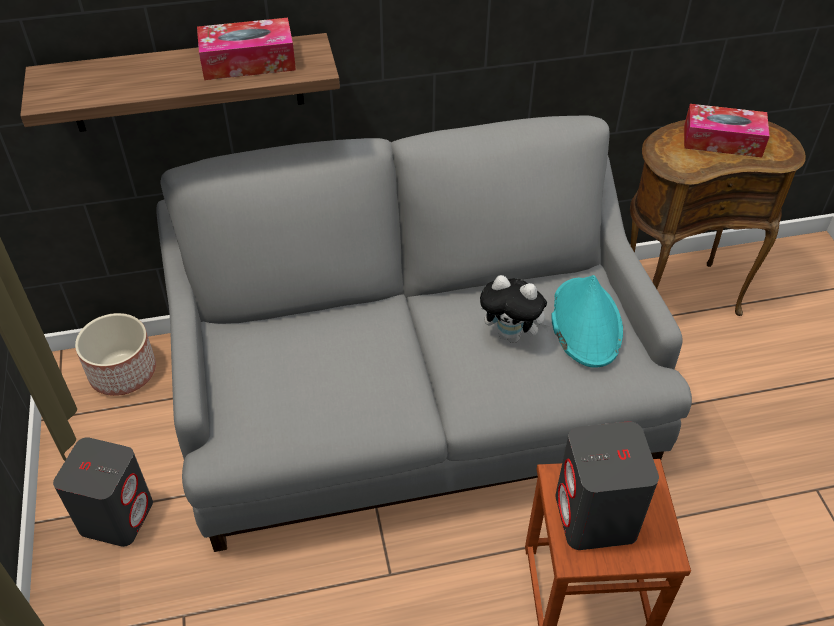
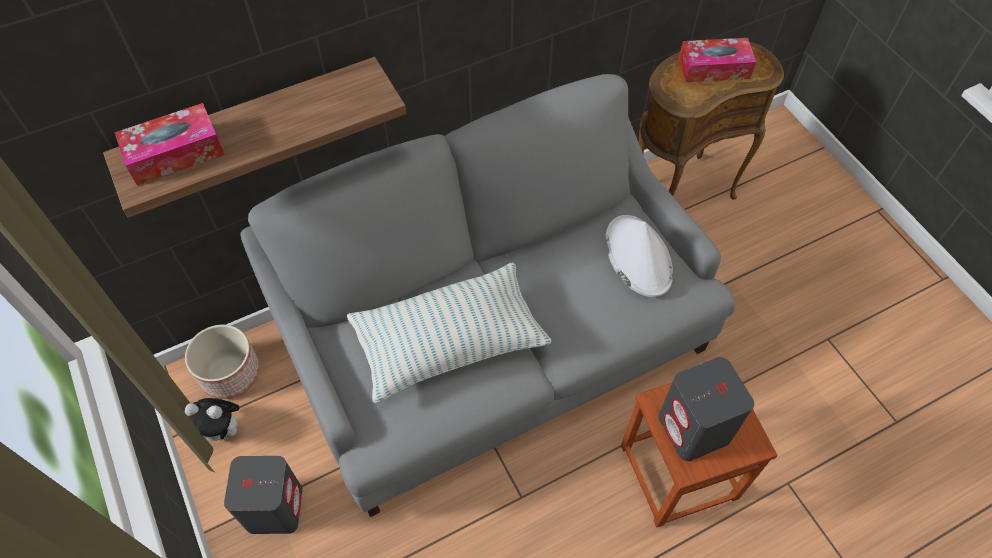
camera: 15 degrees left, 10 degrees up
tissue box [197,18,296,80] -> tissue box moved to [114,103,225,185]
plush toy [480,275,551,343] -> plush toy moved to [185,398,244,441]
turquoise hat [551,275,623,368] -> white hat [605,215,673,297]
none -> pillow [347,262,552,403]

